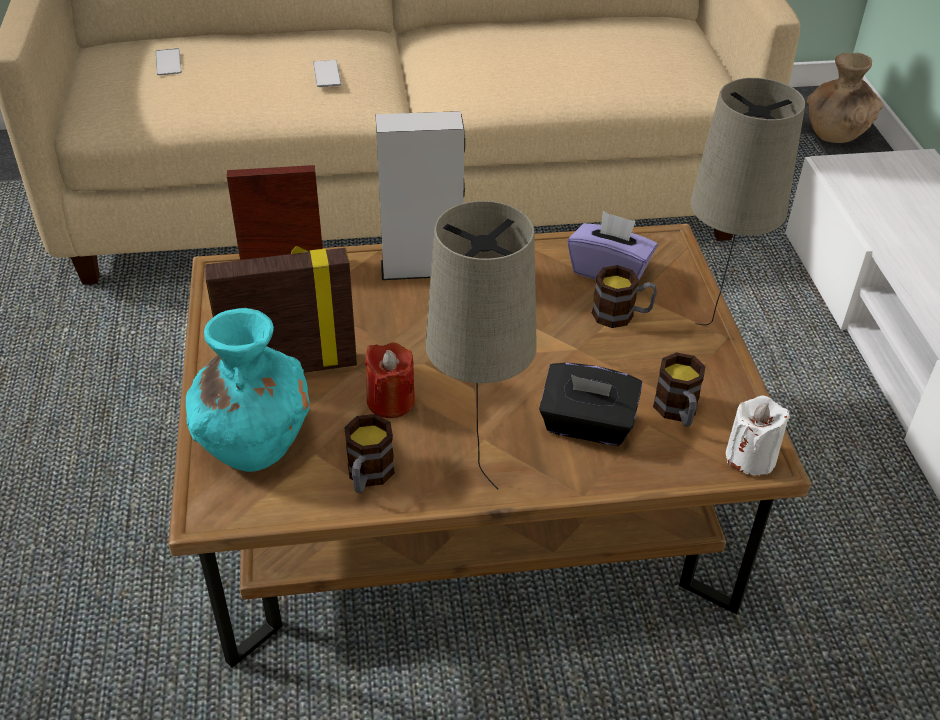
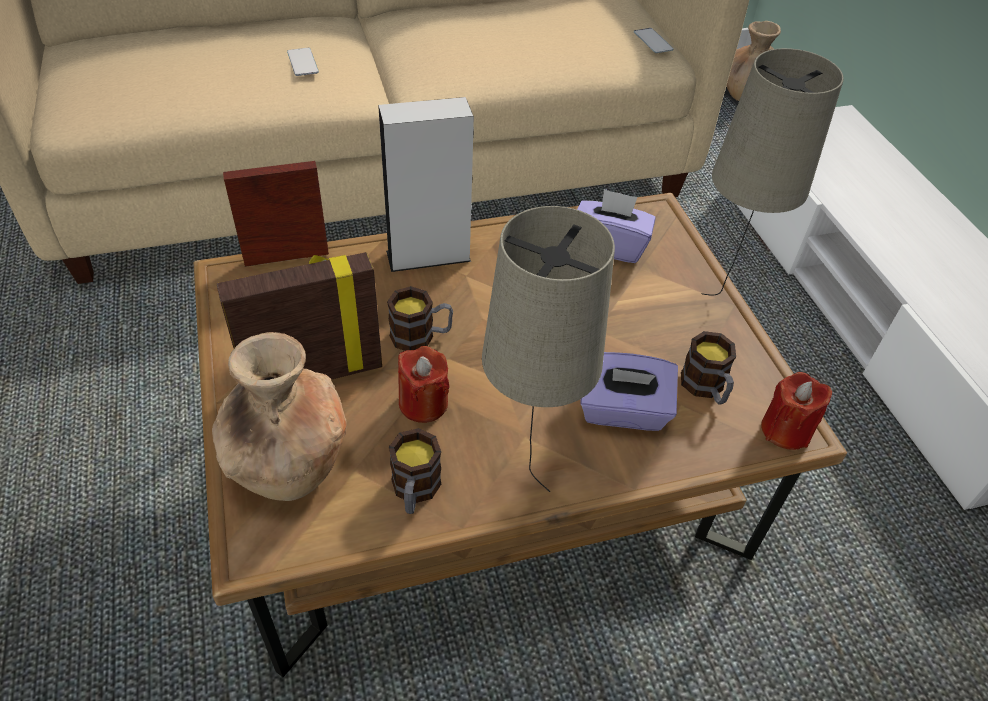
camera: 10 degrees left, 5 degrees up
phone [156,48,182,75] -> phone moved to [634,28,674,53]
turquoise vase [186,308,310,472] -> brown vase [212,332,347,501]
black tissue box [539,363,642,446] -> purple tissue box [580,352,678,431]
mug [592,265,657,328] -> mug moved to [387,286,453,351]
white candle [726,395,790,475] -> red candle [761,372,832,450]

